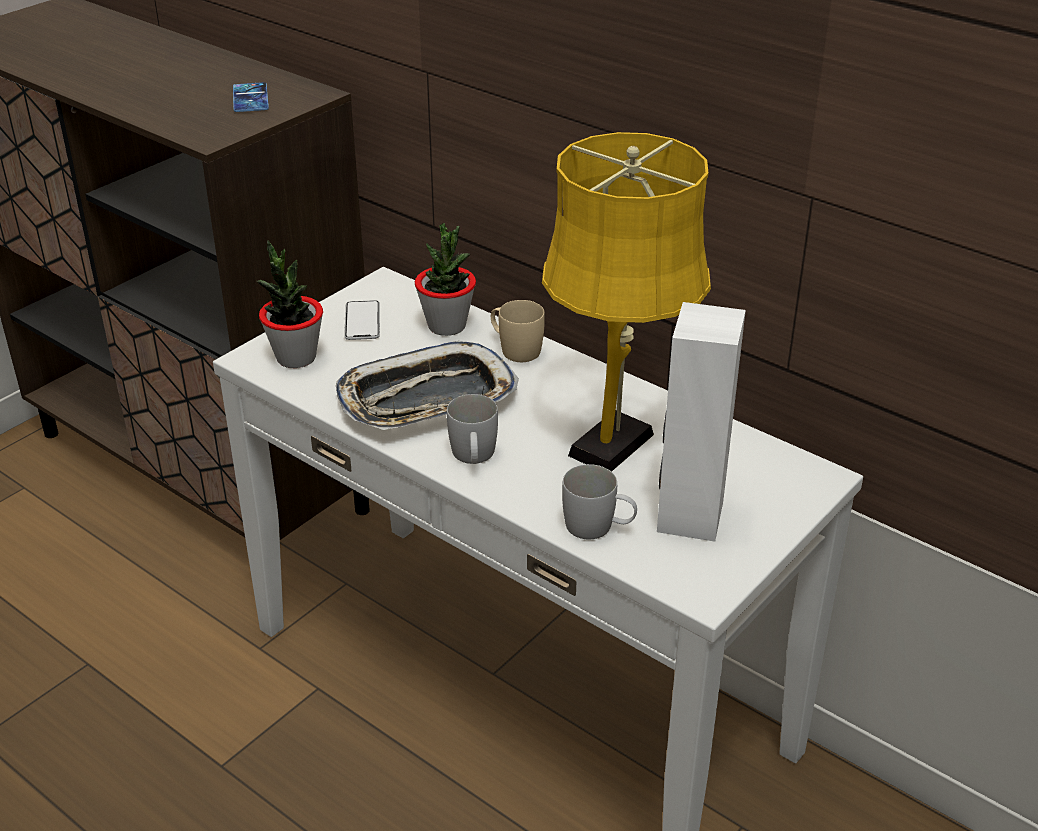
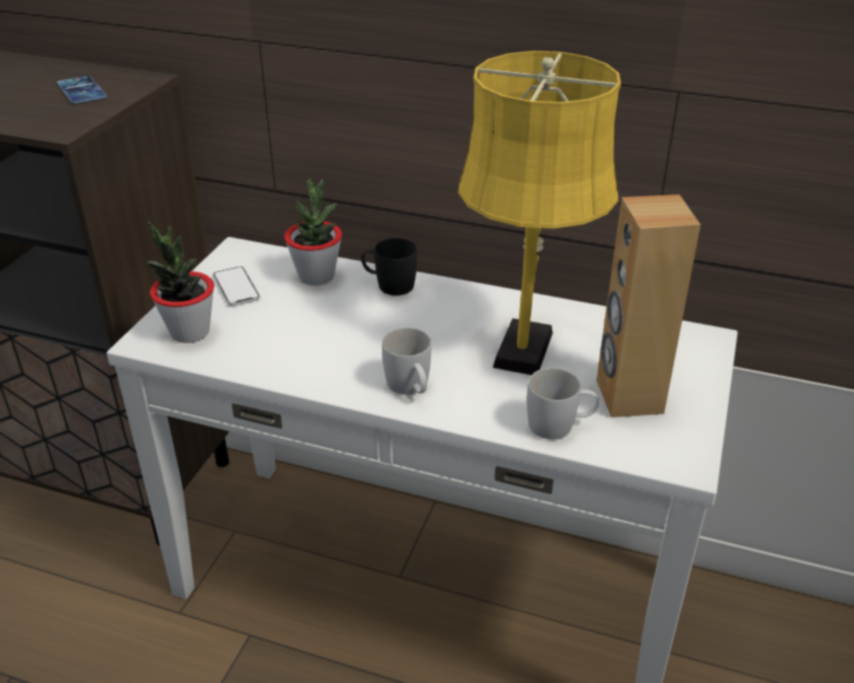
camera: 20 degrees left, 0 degrees up
tray [336,341,519,430] -> none
beige mug [491,300,545,362] -> black mug [361,238,417,296]
white speaker [657,302,746,542] -> brown speaker [596,194,701,417]

